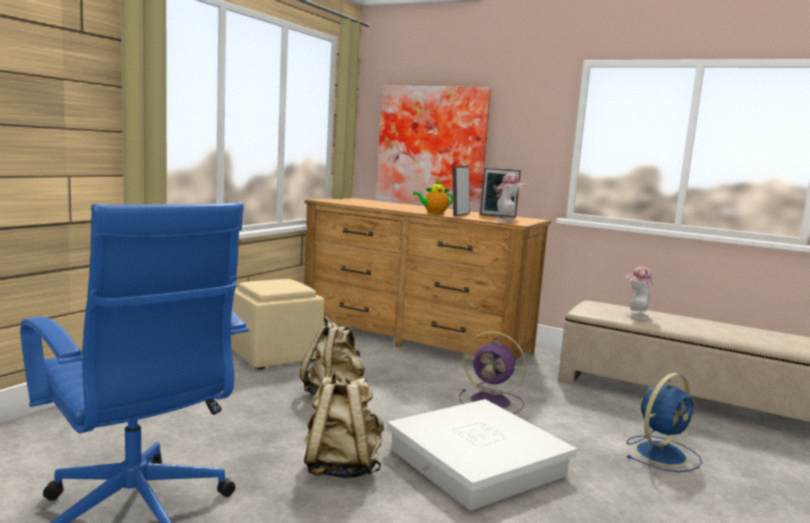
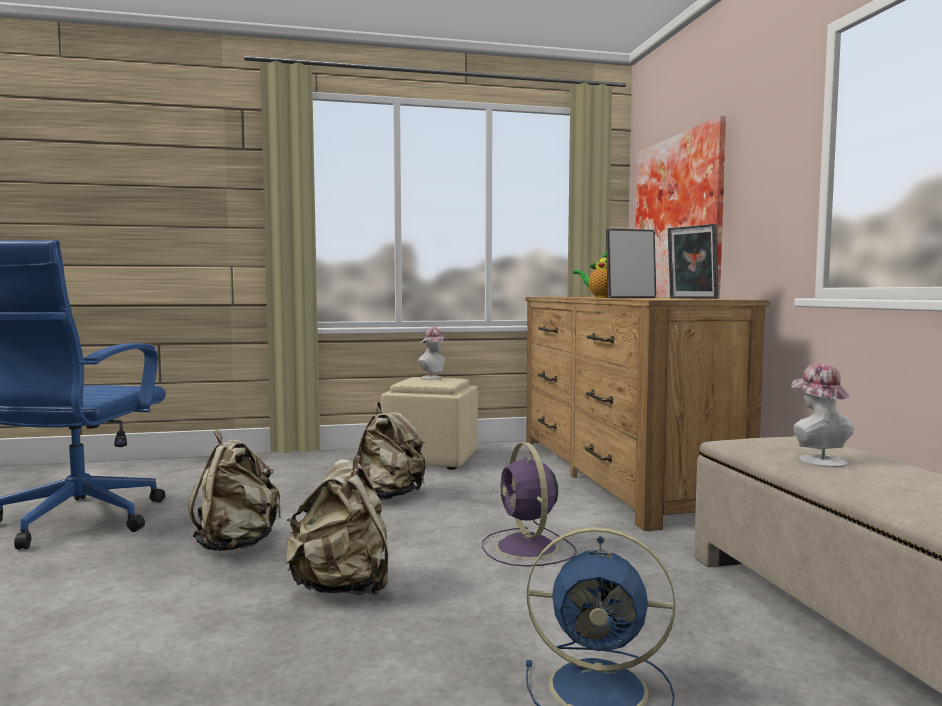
camera: 50 degrees right, 5 degrees down
white storage box [387,399,577,511] -> beige backpack [285,455,388,595]
hat [494,173,525,222] -> hat moved to [418,327,448,380]

